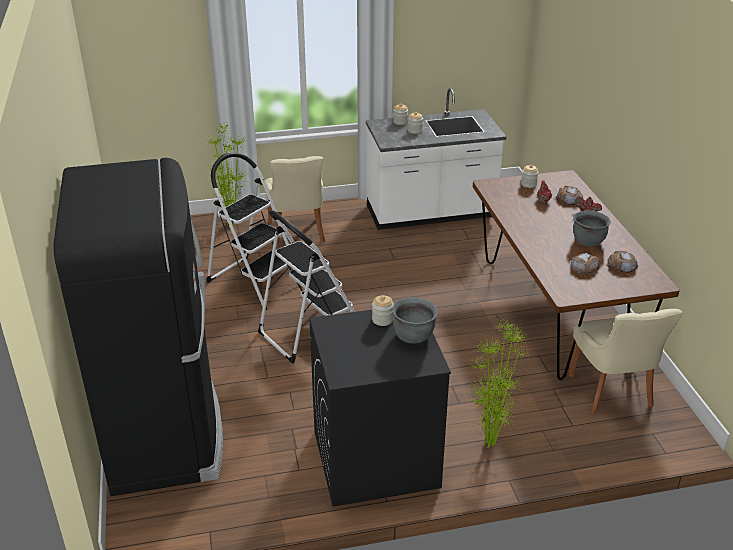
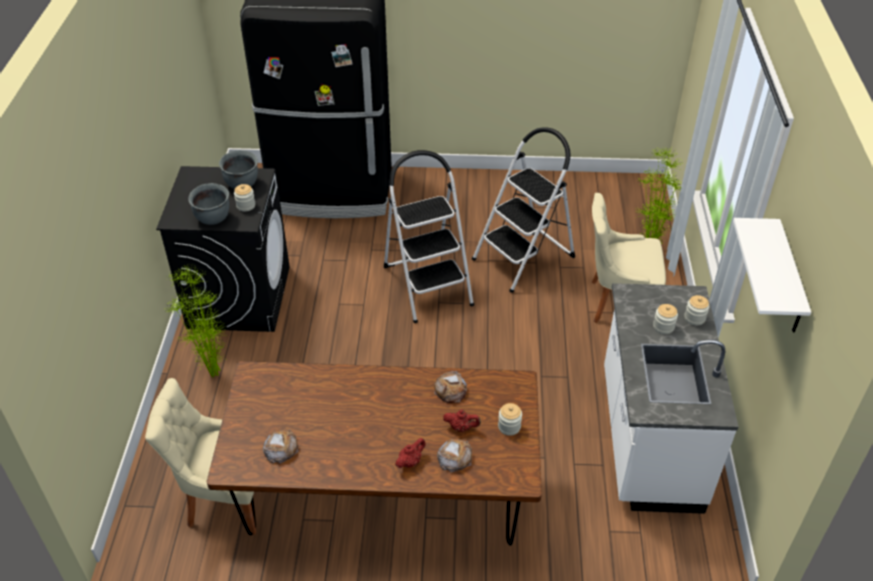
camera: 105 degrees right, 10 degrees up
bread [571,253,600,274] -> bread moved to [434,371,467,403]
grey cooking pot [573,211,611,247] -> grey cooking pot moved to [219,150,258,189]
none -> white shelf [733,218,811,333]

